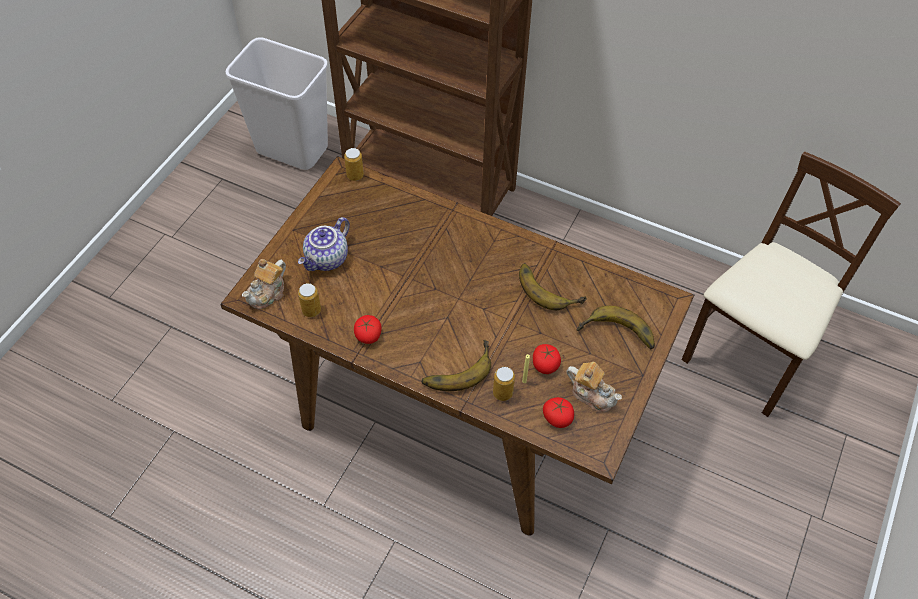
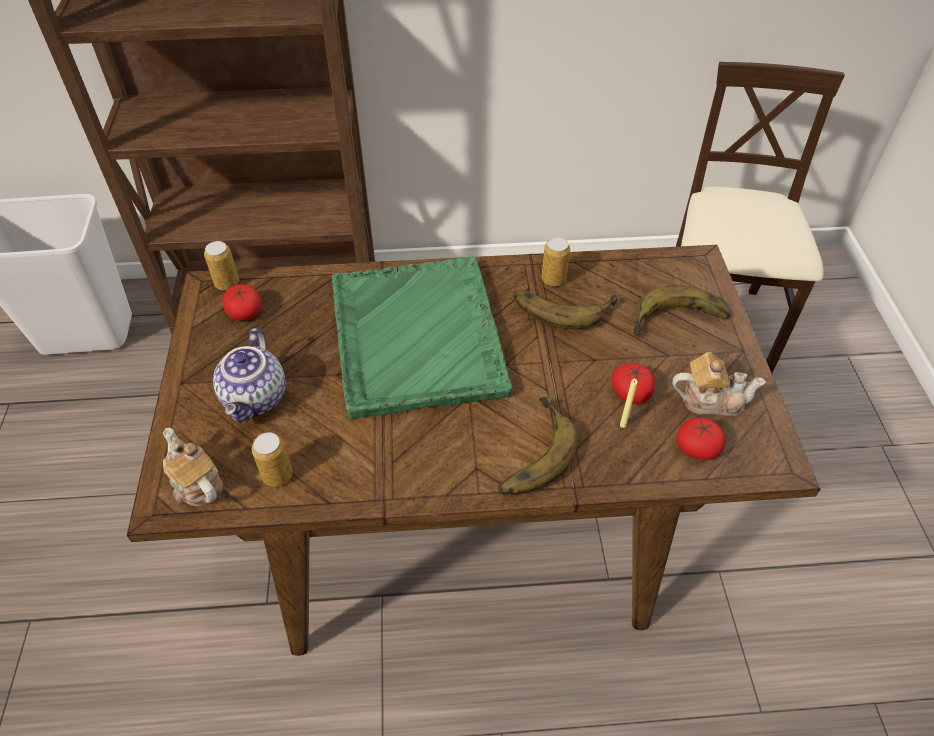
camera: 30 degrees left, 5 degrees down
teapot [242,259,286,309] -> teapot turned 135 degrees clockwise [163,428,223,506]
tomato [354,315,382,344] -> tomato moved to [223,284,262,321]
can [493,367,515,401] -> can moved to [542,237,570,286]
none -> green tray [332,257,513,419]

